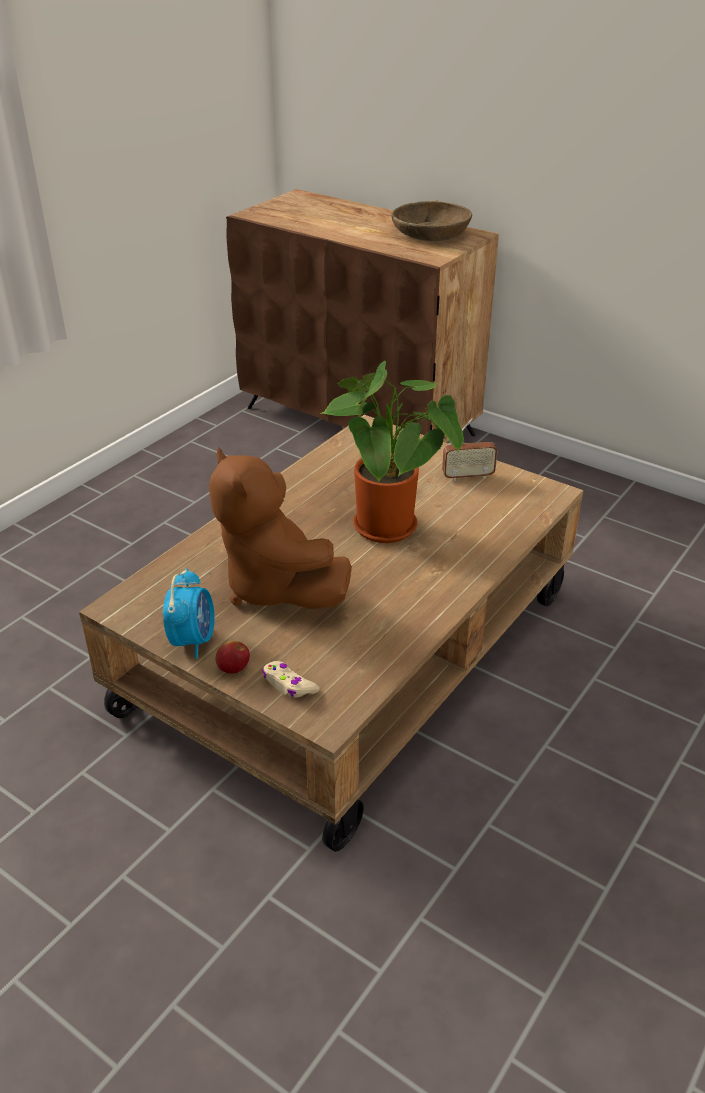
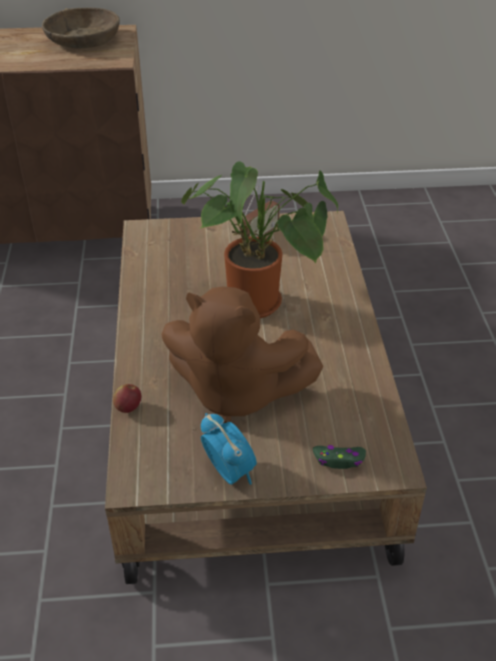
camera: 40 degrees left, 5 degrees up
apple [216,641,250,674] -> apple moved to [113,384,141,413]
beige game controller [262,661,320,698] -> green game controller [313,445,366,469]

